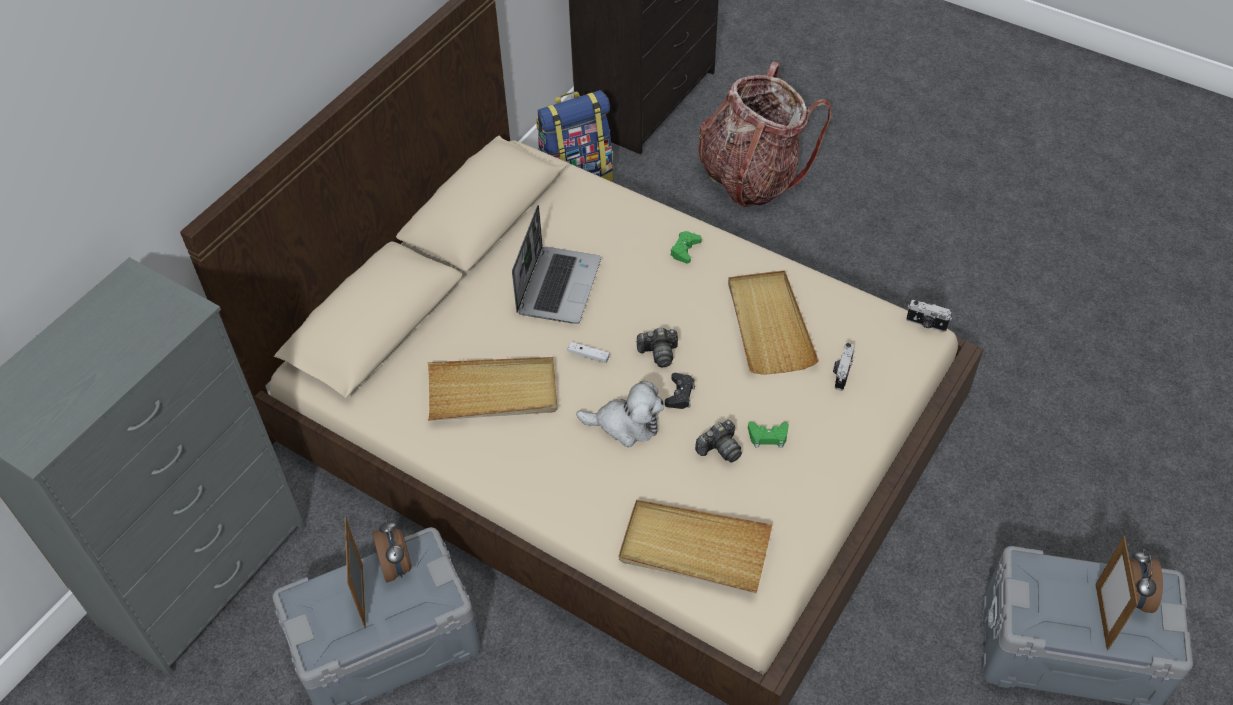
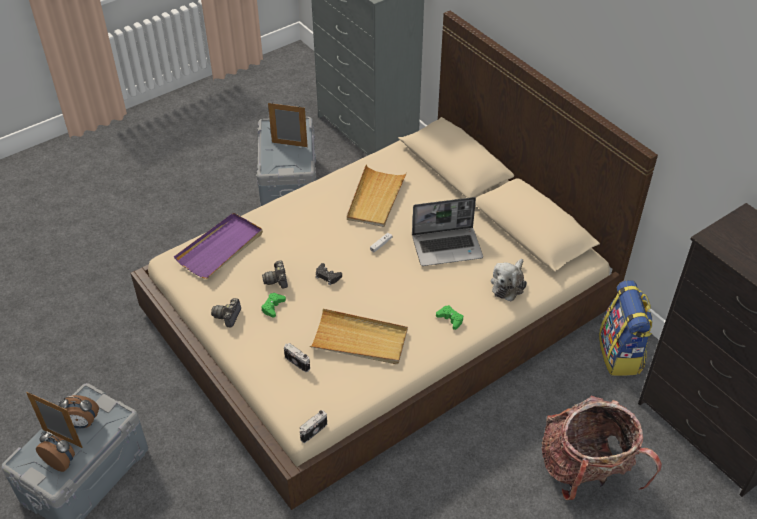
camera: 110 degrees right, 5 degrees down
alarm clock [373,519,412,583] -> alarm clock moved to [59,395,99,428]
laptop [512,205,601,324] -> laptop turned 45 degrees counterclockwise [412,197,483,266]
plush toy [576,380,664,447] -> plush toy moved to [491,259,527,301]
beige tray [619,500,772,593] -> purple tray [174,213,263,279]
camera [636,328,678,367] -> camera moved to [211,298,241,328]

